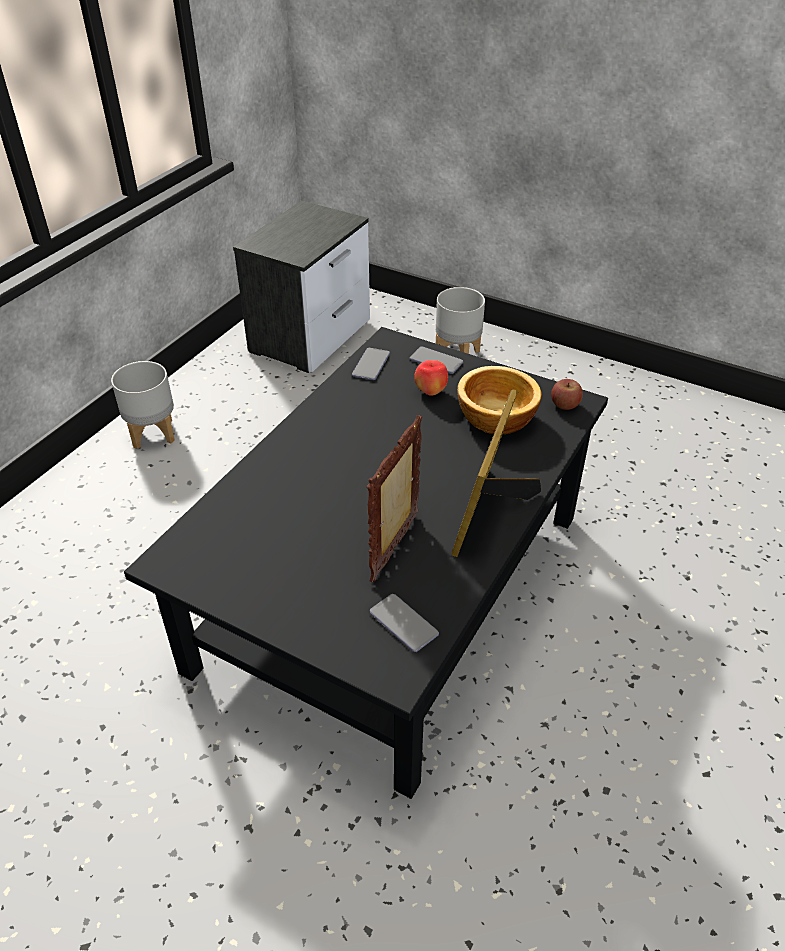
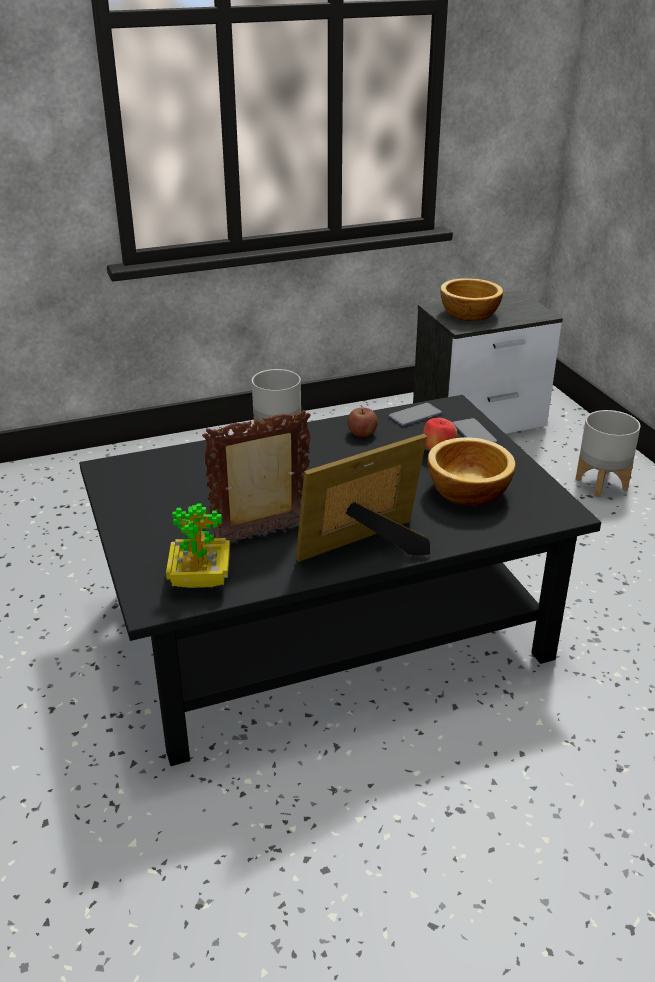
camera: 40 degrees right, 10 degrees down
phone [370,594,439,652] -> potted plant [166,503,230,588]
apple [551,379,583,410] -> apple moved to [347,408,378,437]
none -> bowl [440,278,503,321]

